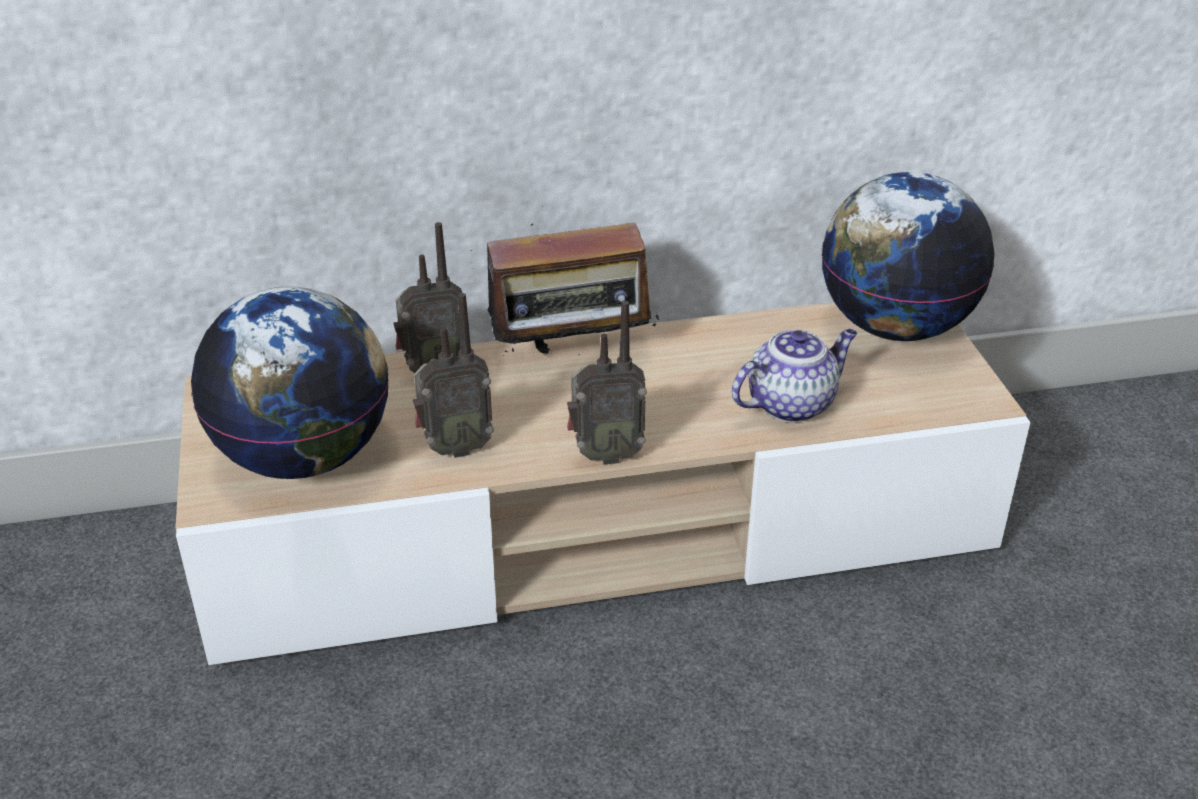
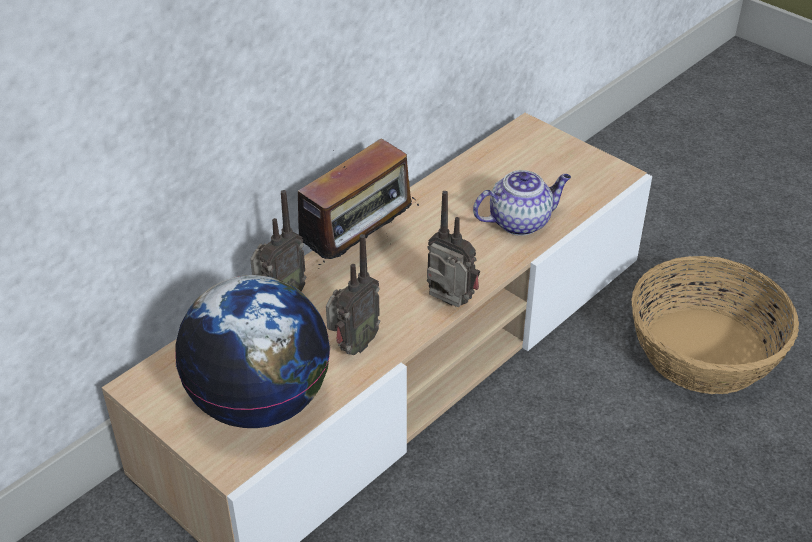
camera: 35 degrees left, 5 degrees up
radio [567,301,647,464] -> radio turned 105 degrees counterclockwise [427,191,480,307]
teapot [732,329,857,423] -> teapot turned 45 degrees clockwise [473,170,571,236]
globe [822,172,995,341] -> none
none -> basket [631,256,799,394]

